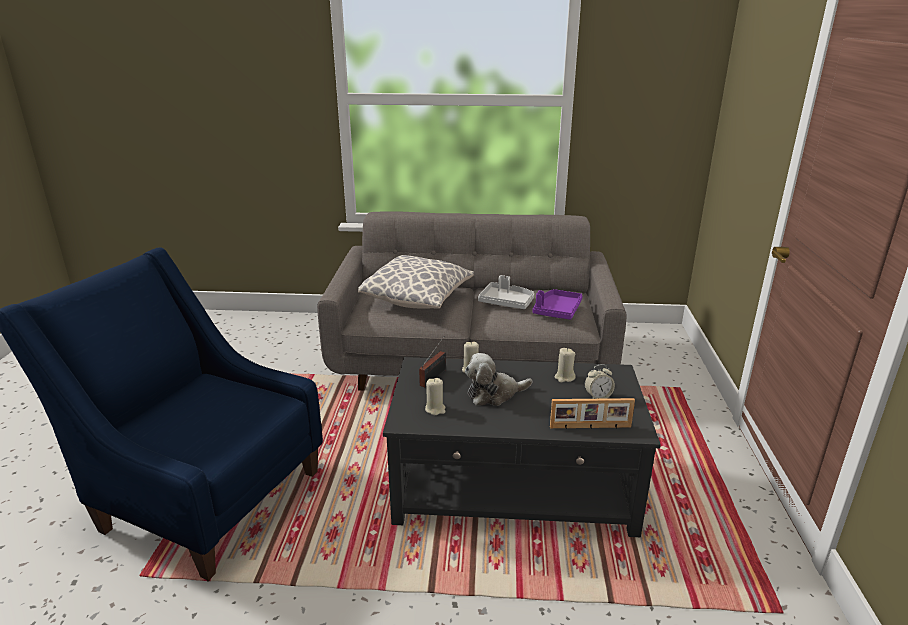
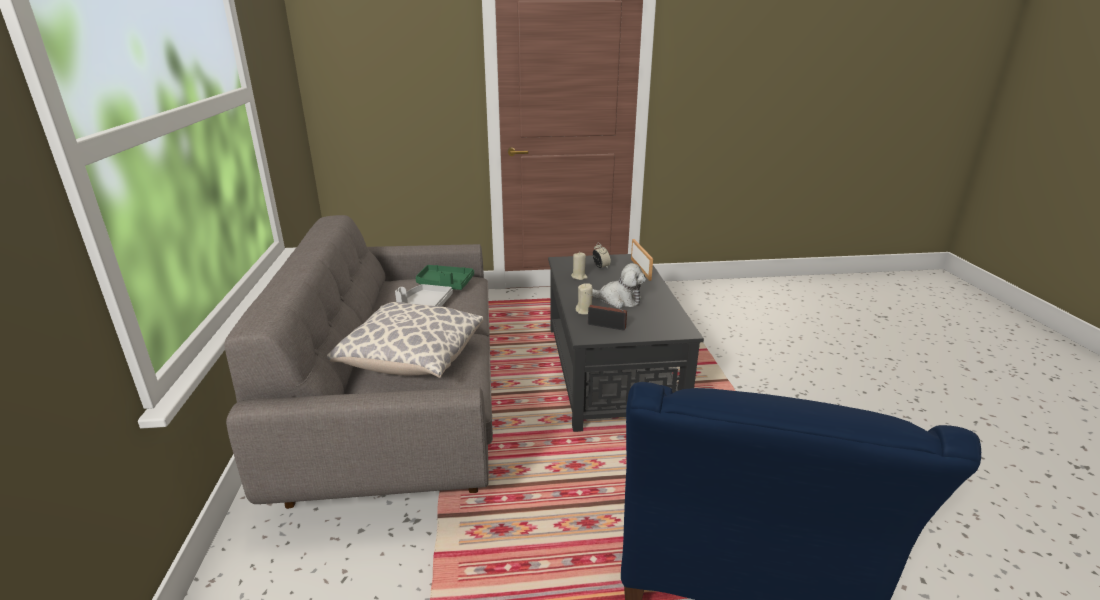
camera: 100 degrees left, 0 degrees up
beige candle [425,378,445,415] -> none
plush toy [465,353,532,406] -> plush toy turned 45 degrees counterclockwise [592,263,646,308]
purple tray [533,289,582,320] -> green tray [415,265,474,290]

